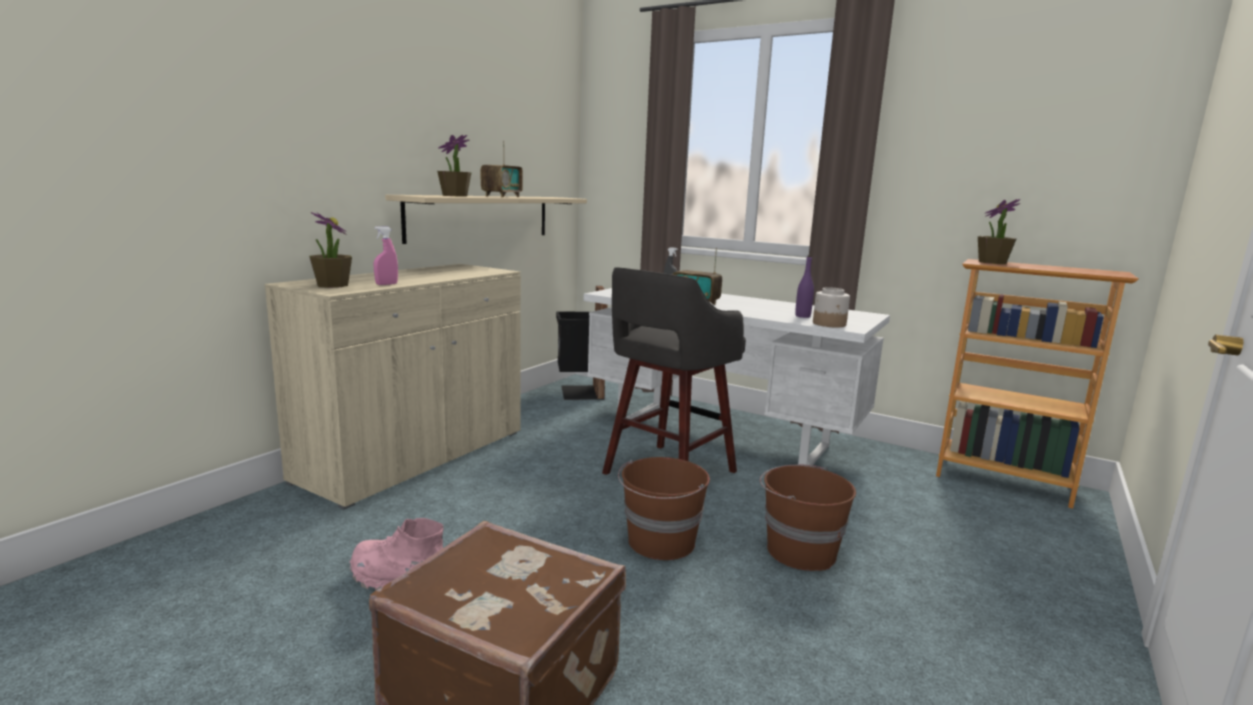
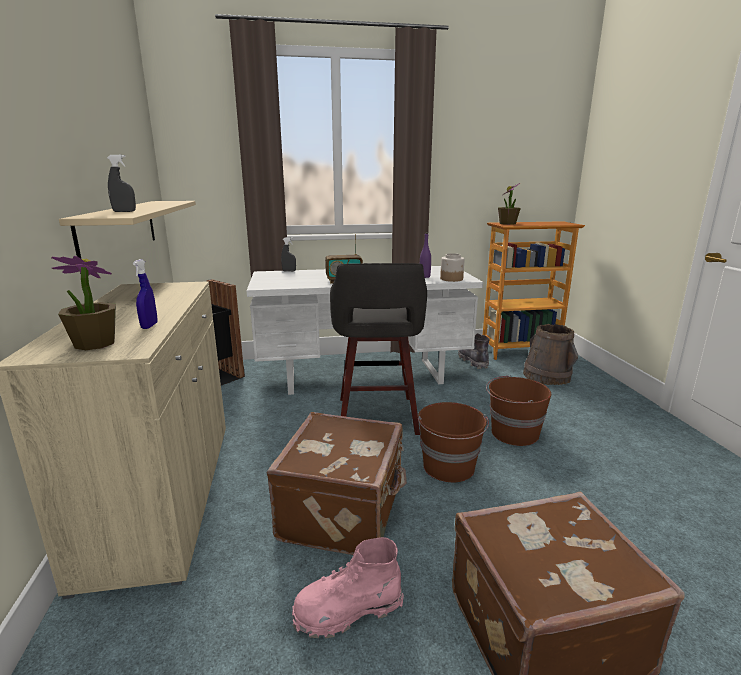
camera: 40 degrees left, 5 degrees up
pink spray bottle [374,226,398,285] -> blue spray bottle [133,259,158,329]
potted plant [437,135,472,197] -> grey spray bottle [107,155,136,212]
radio [481,141,523,197] -> none
none -> brown suitcase [266,412,407,555]
none -> grey boot [458,333,490,369]
none -> brown bucket [523,324,578,385]

